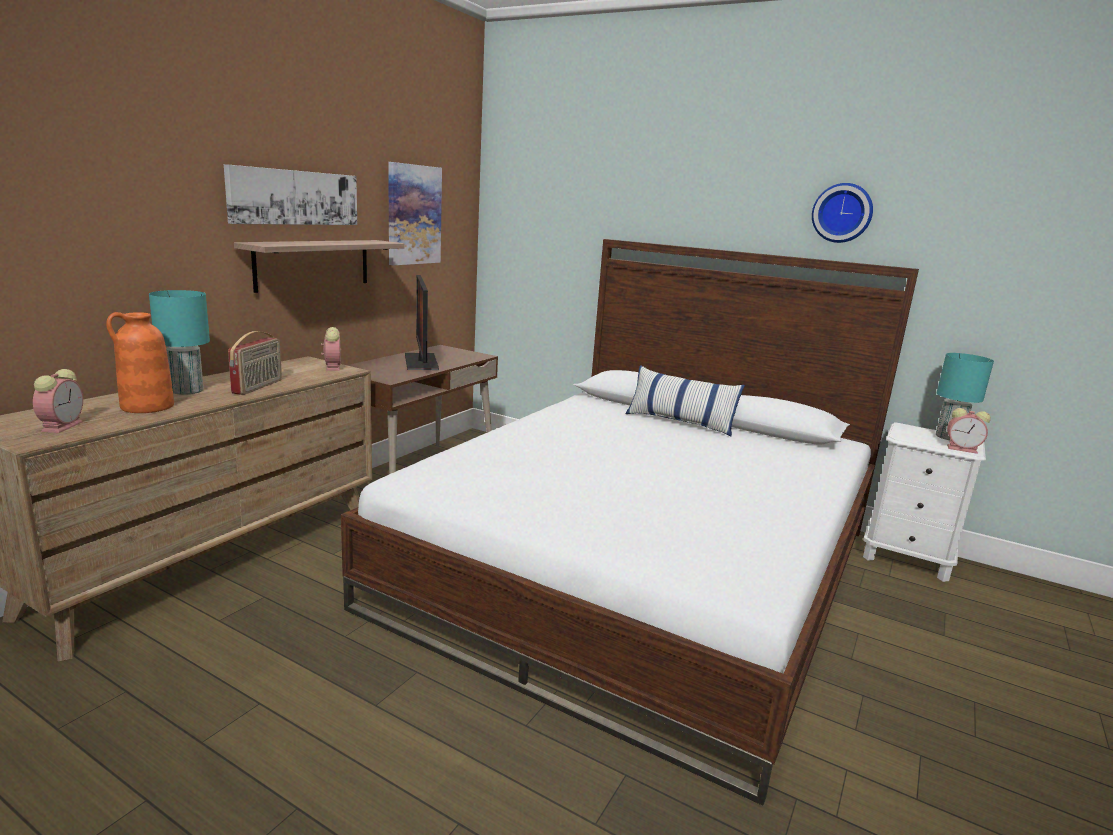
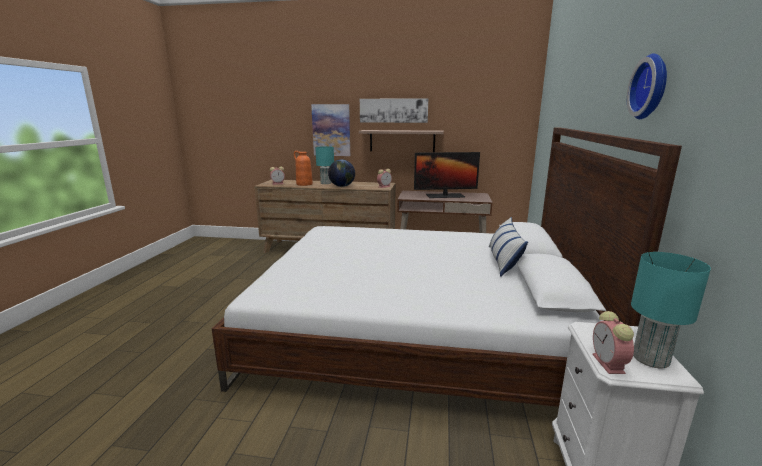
camera: 70 degrees right, 0 degrees up
radio [228,331,282,395] -> globe [328,159,355,187]
picture [388,162,442,265] -> picture moved to [311,104,350,156]
monitor [405,275,439,370] -> monitor turned 150 degrees counterclockwise [414,152,480,198]

